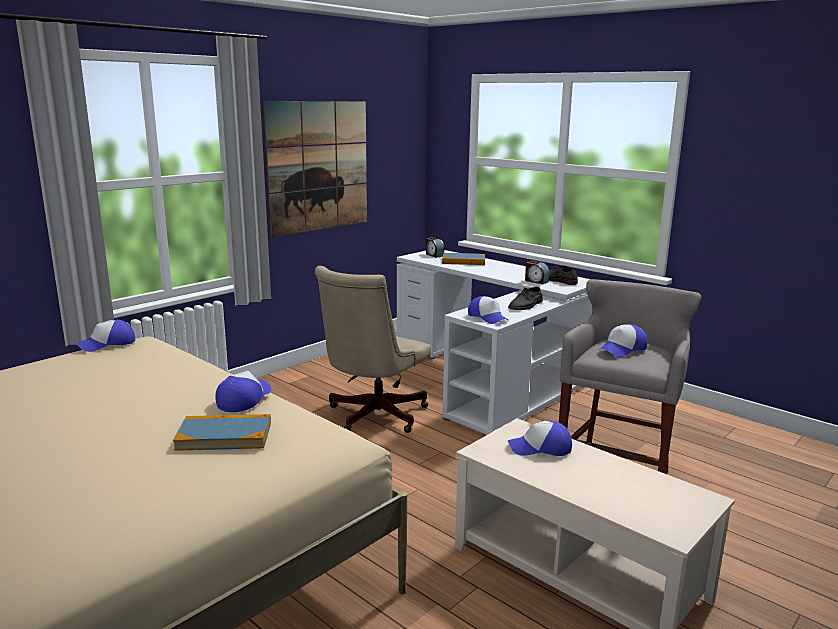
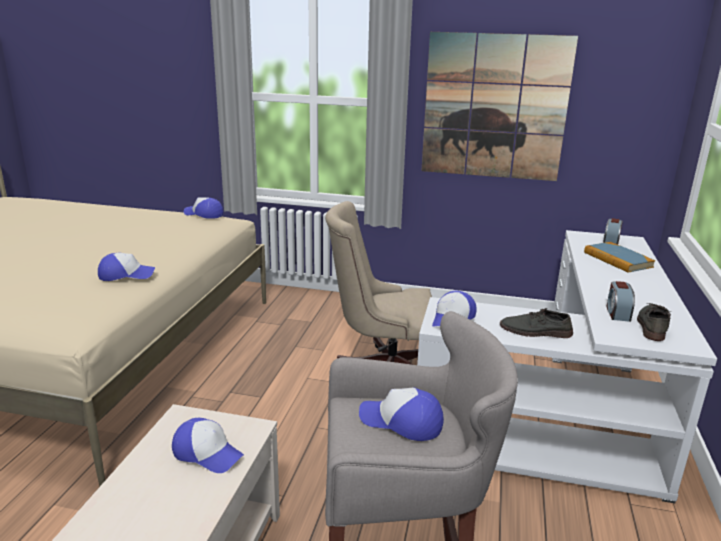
camera: 60 degrees right, 5 degrees up
book [173,414,271,451] -> none
cap [508,421,572,456] -> cap turned 150 degrees clockwise [172,418,244,473]

